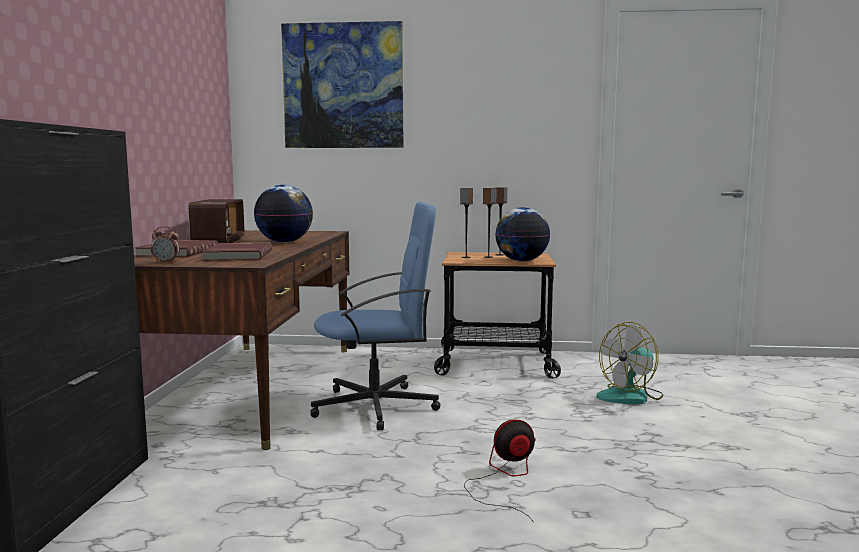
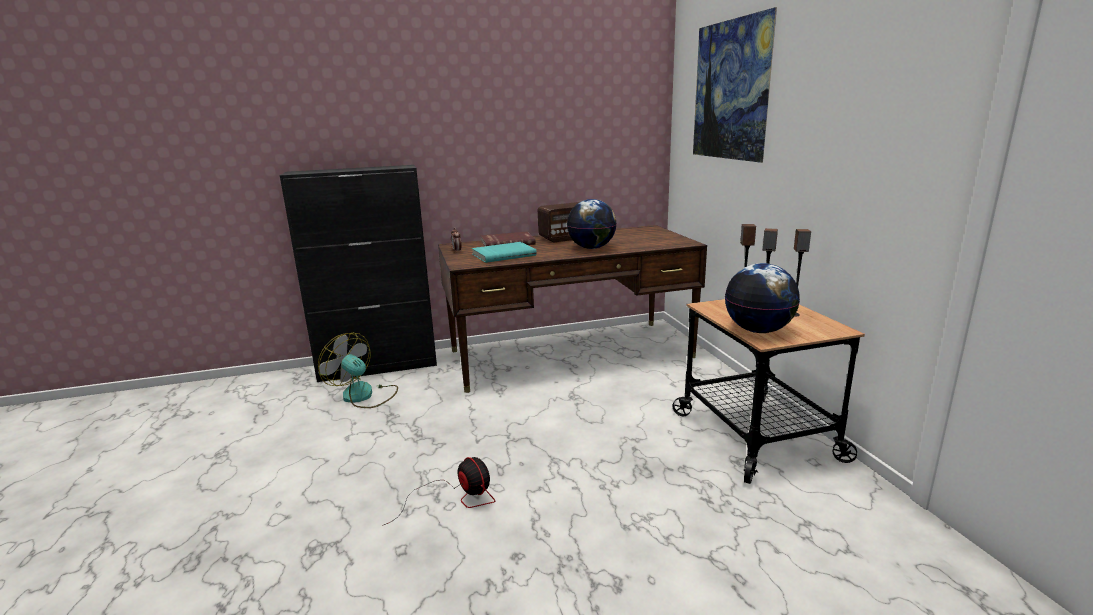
camera: 70 degrees right, 10 degrees up
red book [202,243,272,261] -> turquoise book [472,242,537,263]
blue office chair [311,202,441,431] -> none
fan [596,322,663,404] -> fan moved to [318,333,398,408]

